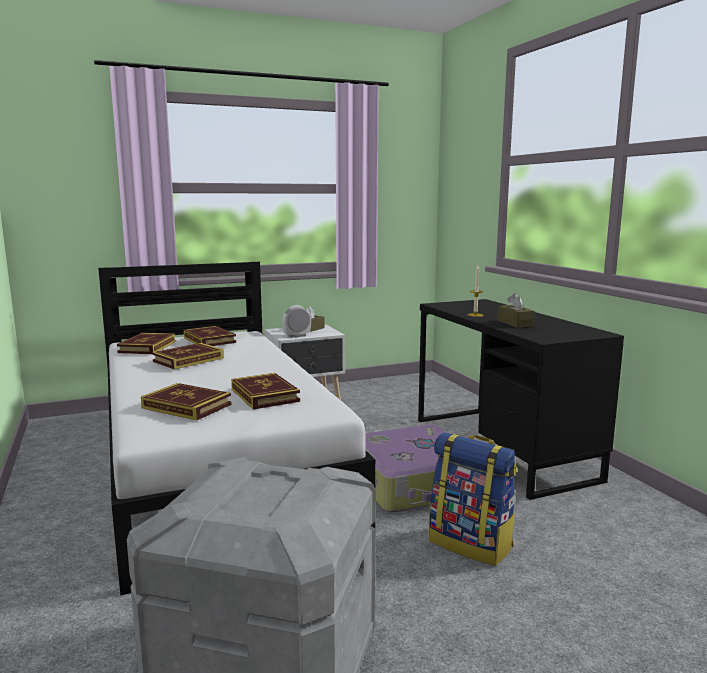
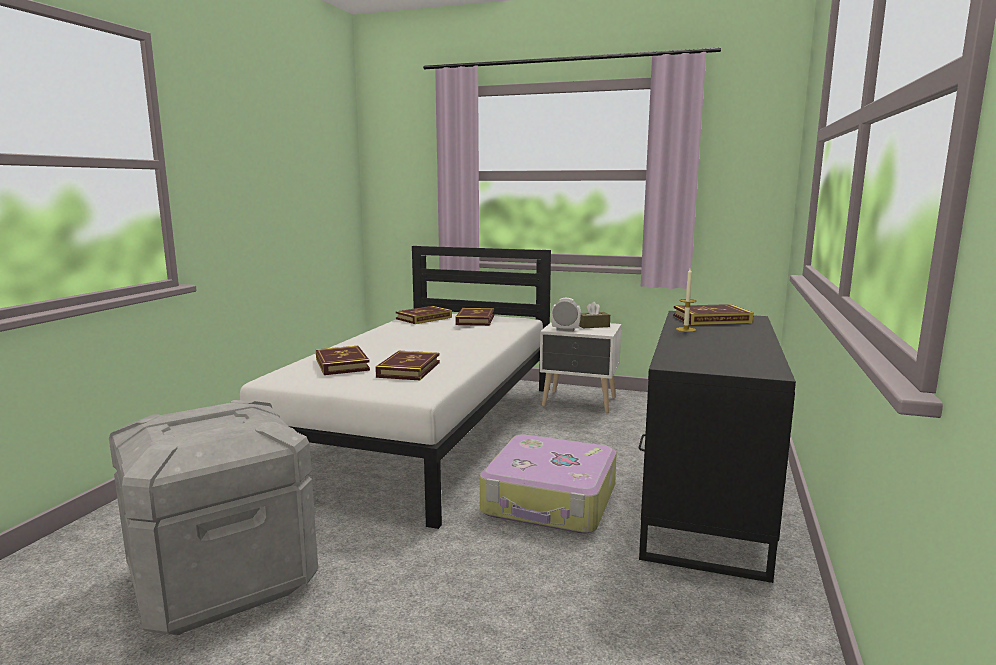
camera: 40 degrees right, 0 degrees up
book [152,343,224,369] -> book moved to [673,304,754,325]
backpack [429,432,517,566] -> none
brown tissue box [498,293,535,328] -> none

